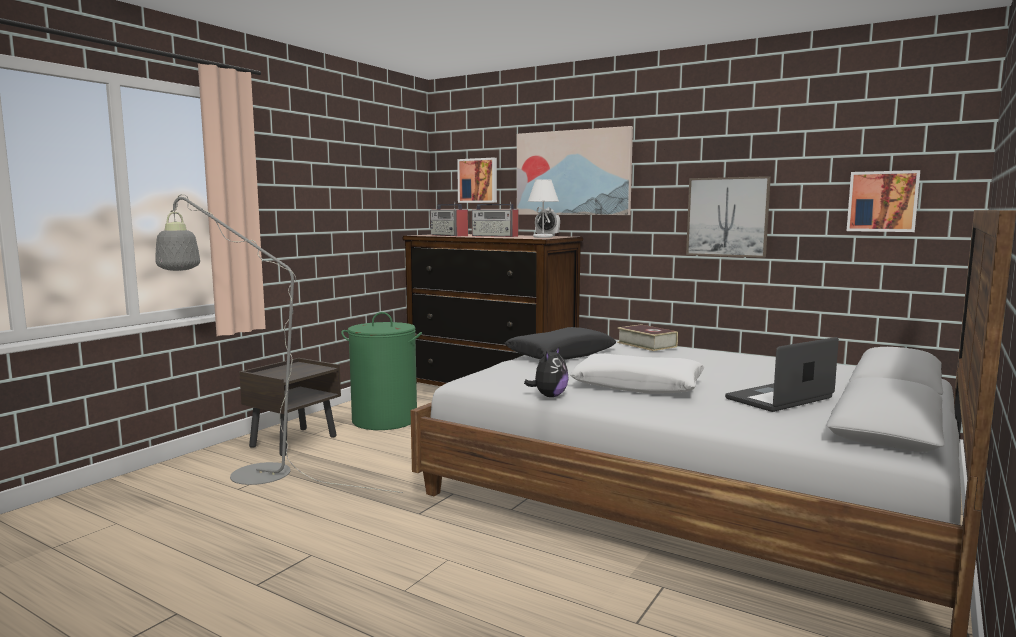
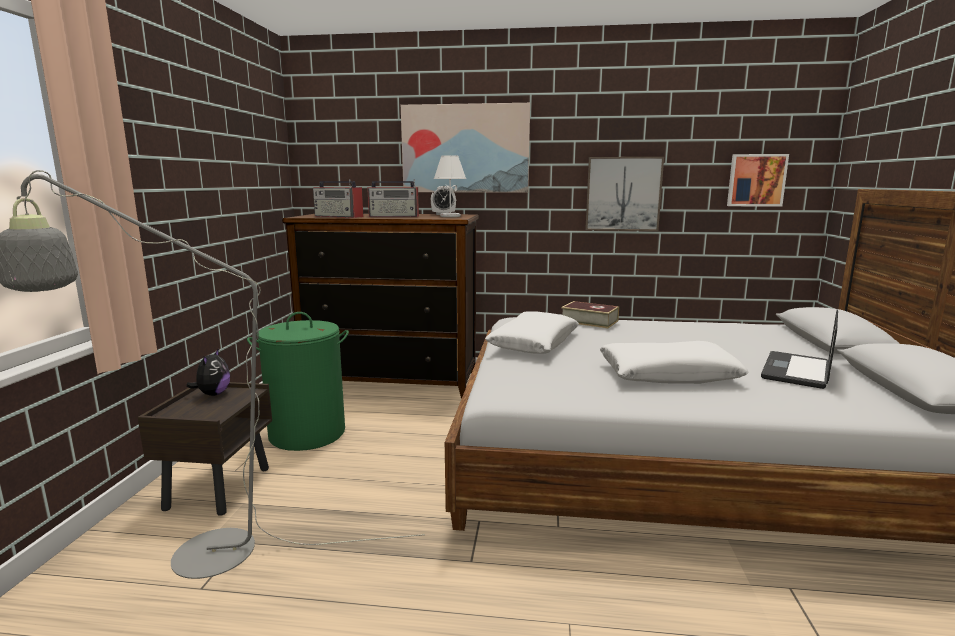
camera: 25 degrees left, 5 degrees up
picture [457,157,497,203] -> none
black pillow [505,327,616,360] -> white pillow [485,311,579,354]
plush toy [524,346,569,397] -> plush toy moved to [186,348,230,396]

